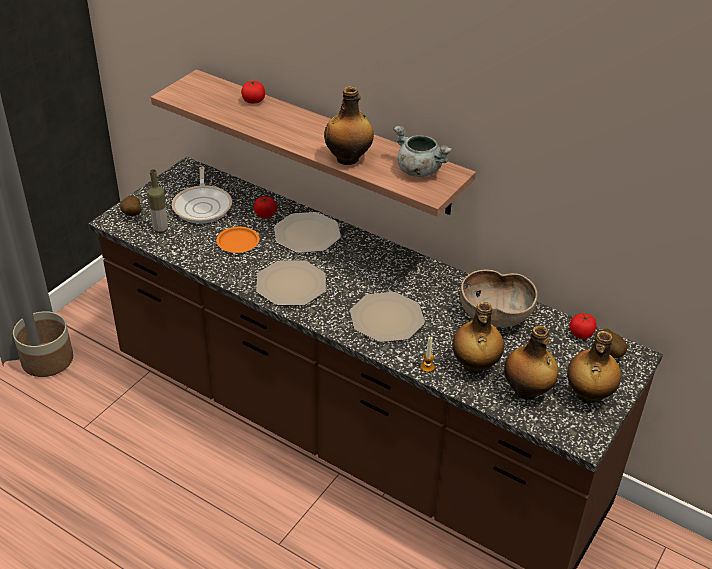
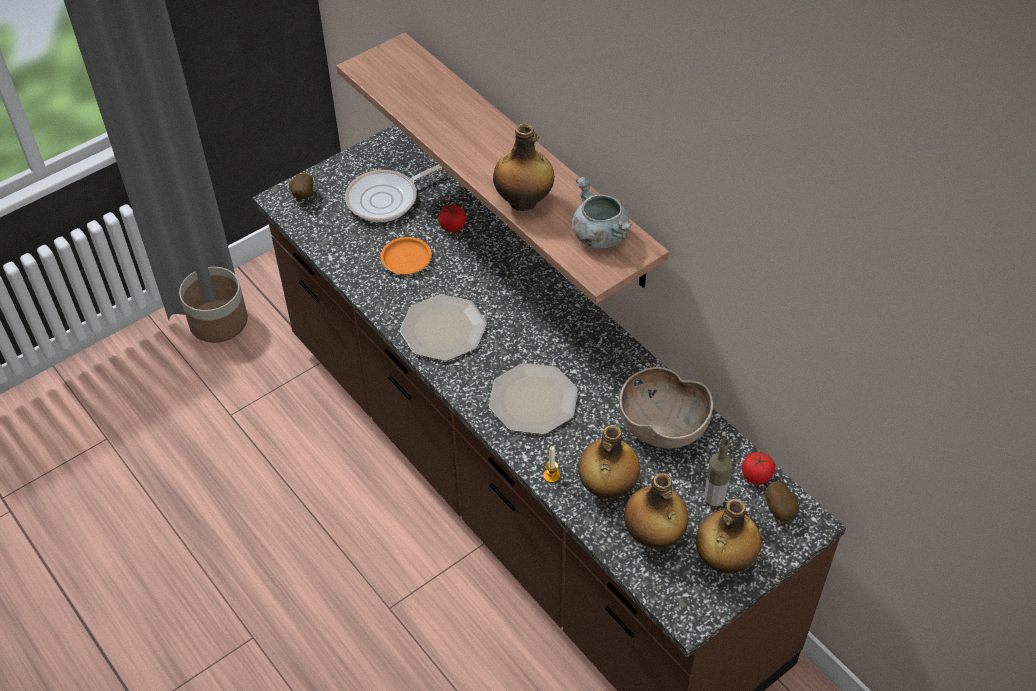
camera: 20 degrees right, 10 degrees up
bottle [147,169,168,233] -> bottle moved to [704,439,733,507]
frying pan [172,167,232,224] -> frying pan turned 45 degrees clockwise [345,164,443,222]
tomato [241,80,265,103] -> none
plate [274,212,341,253] -> none

